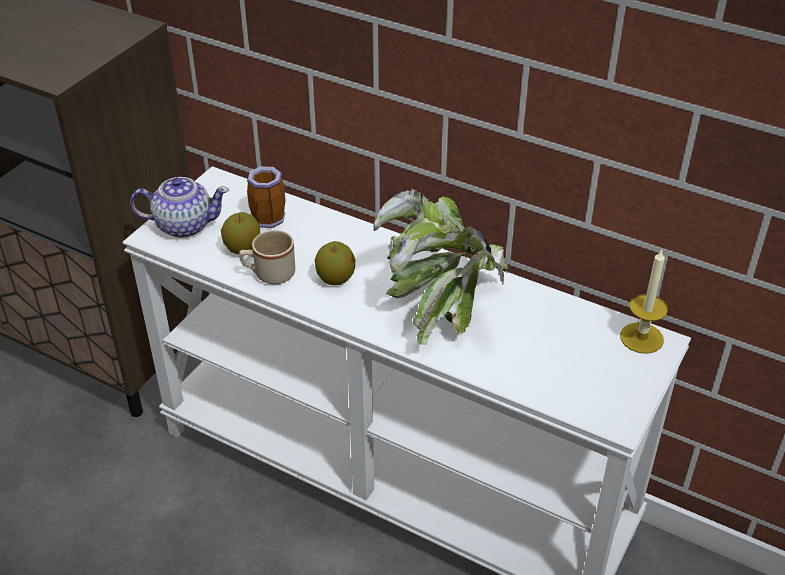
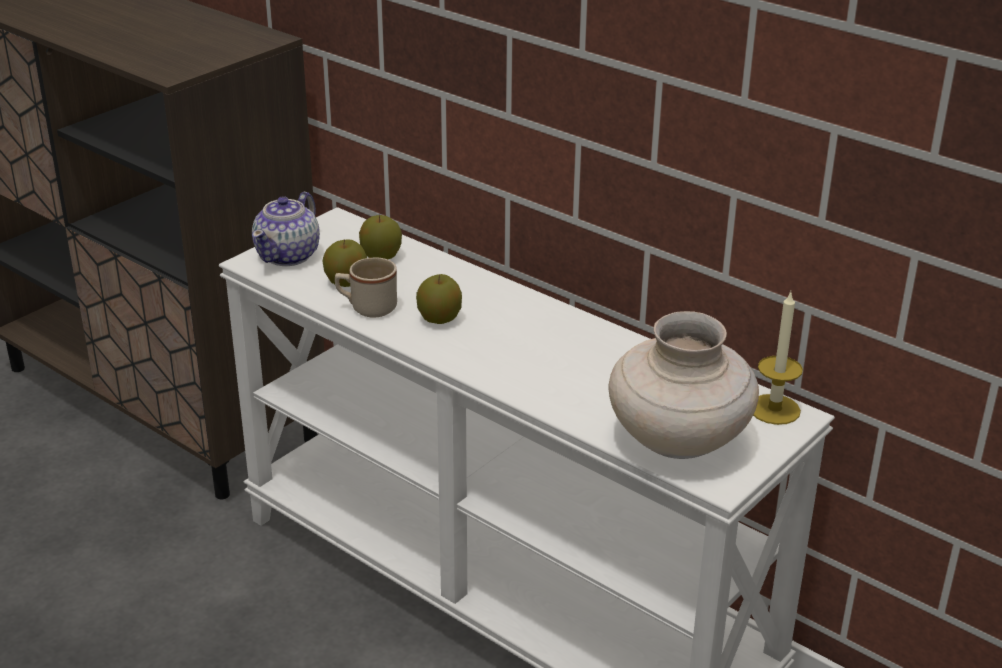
camera: 10 degrees right, 10 degrees down
teapot [130,177,229,238] -> teapot turned 105 degrees clockwise [252,192,320,266]
mug [247,166,286,228] -> apple [359,215,402,259]
potted plant [373,189,508,345] -> none
none -> beige vase [608,311,759,459]

